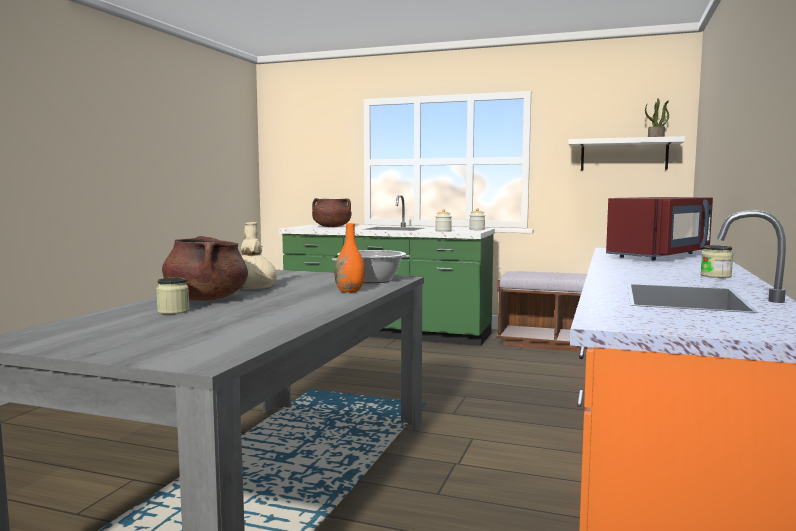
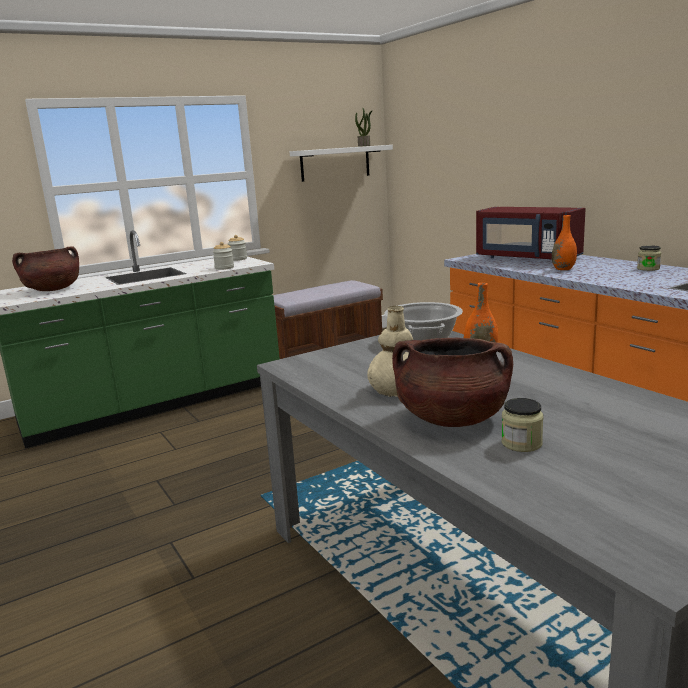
camera: 50 degrees left, 10 degrees up
red microwave [606,197,713,260] -> red microwave turned 135 degrees clockwise [476,207,586,259]
none -> orange vase [552,215,577,270]

